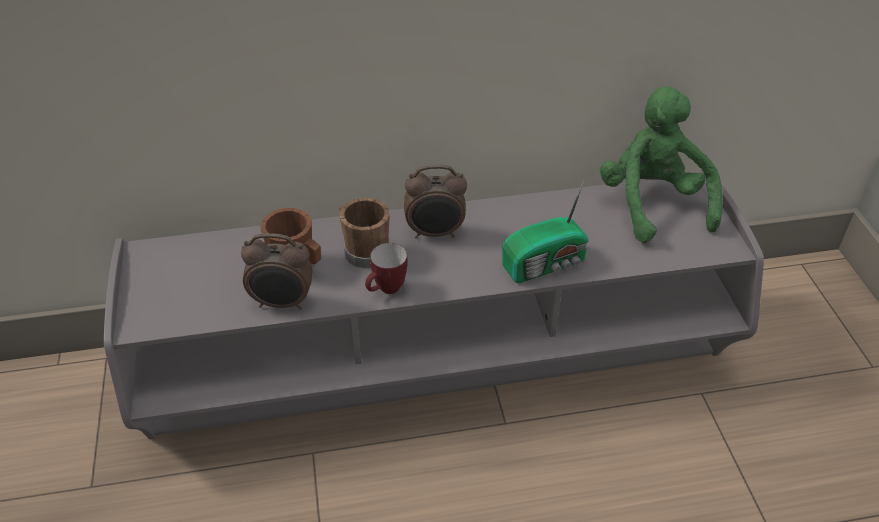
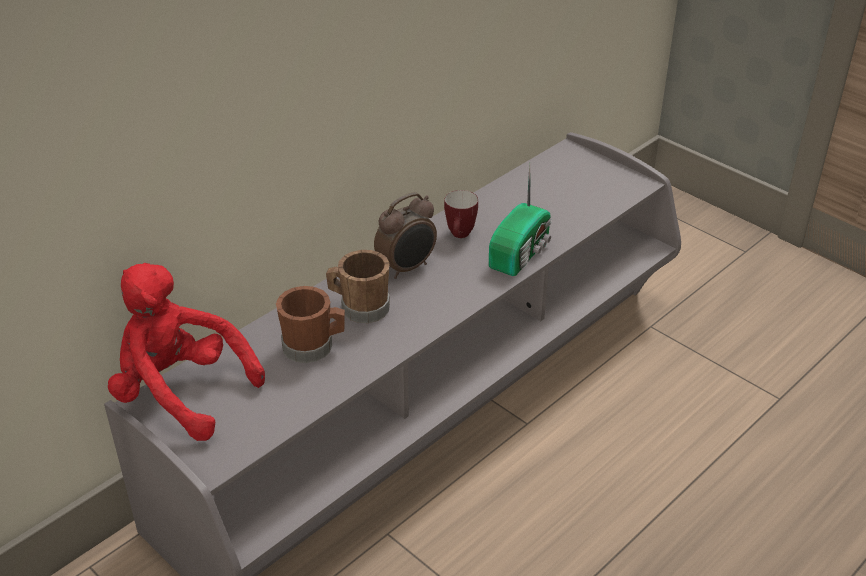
camera: 35 degrees left, 5 degrees down
alarm clock [241,233,312,310] -> none
mug [365,243,408,294] -> mug moved to [444,190,478,238]
green plush toy [600,87,723,243] -> none
none -> red plush toy [108,263,265,441]

